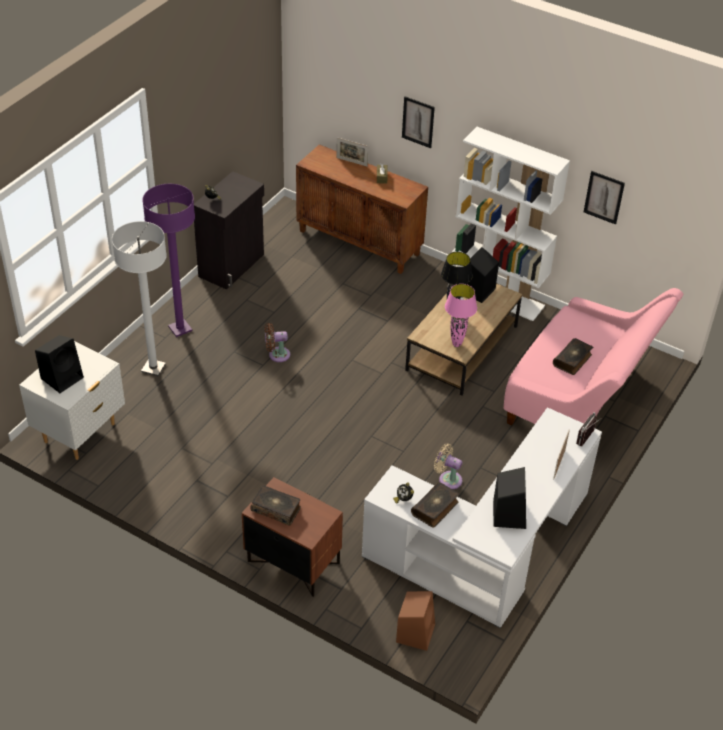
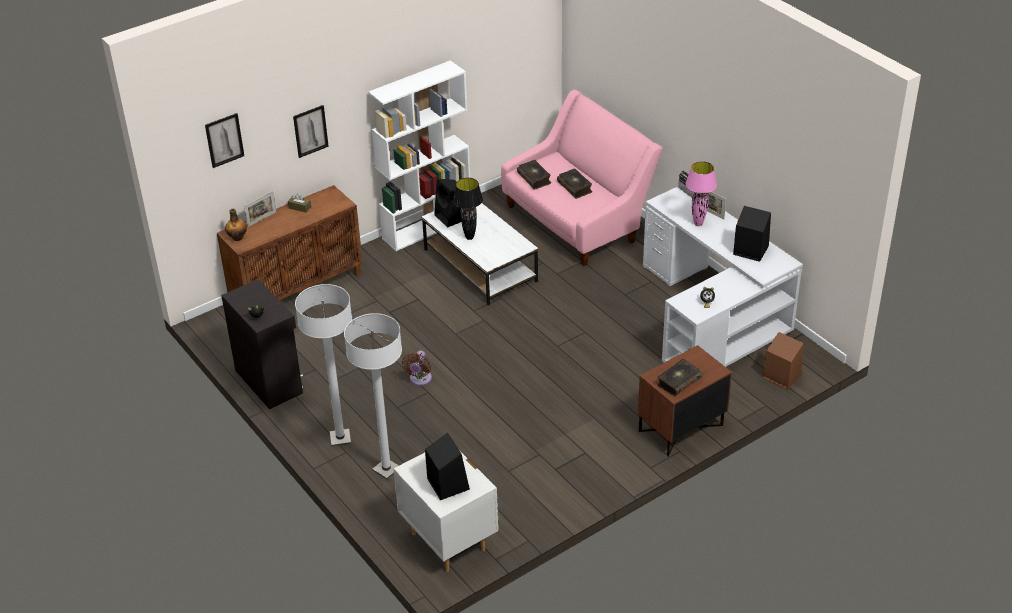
camera: 65 degrees left, 5 degrees down
purple floor lamp [142,184,195,337] -> white floor lamp [295,284,352,446]
brown coffee table [405,284,523,396] -> white coffee table [422,203,538,305]
book [411,482,459,528] -> book moved to [517,160,551,190]
beige fan [434,444,462,489] -> none
pink table lamp [445,284,477,347] -> pink table lamp moved to [686,161,717,226]
picture [584,171,625,225] -> picture moved to [205,113,244,168]
none -> bottle [225,209,247,241]

